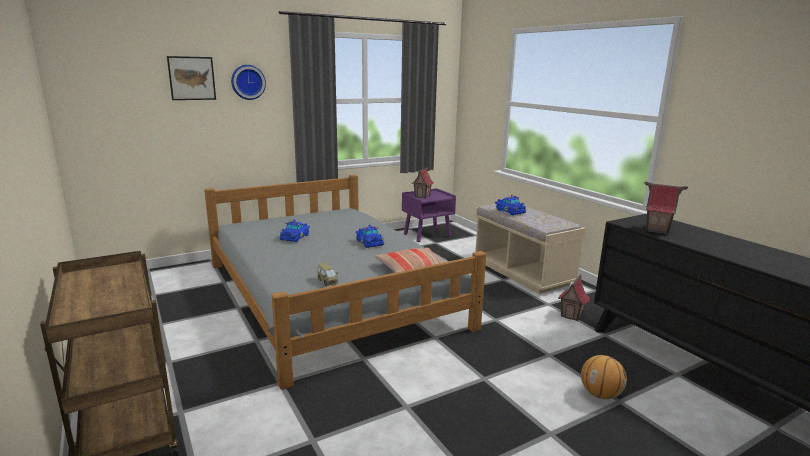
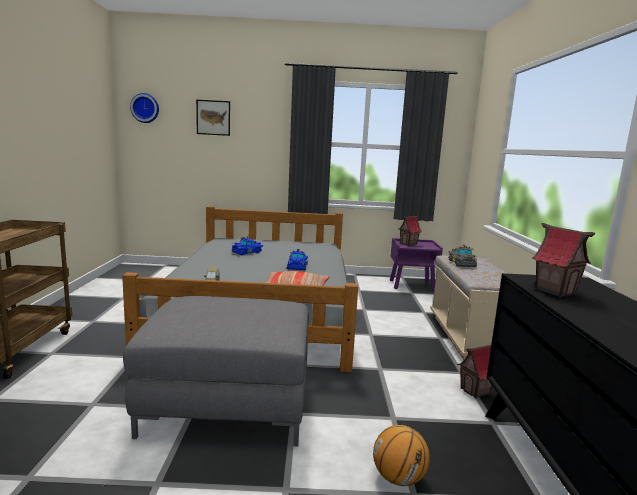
camera: 30 degrees right, 5 degrees down
wall clock [231,65,266,100] -> wall clock moved to [130,93,159,123]
blue toy car [495,195,527,215] -> grey toy car [449,245,477,267]
none -> grey ottoman [123,296,309,447]

